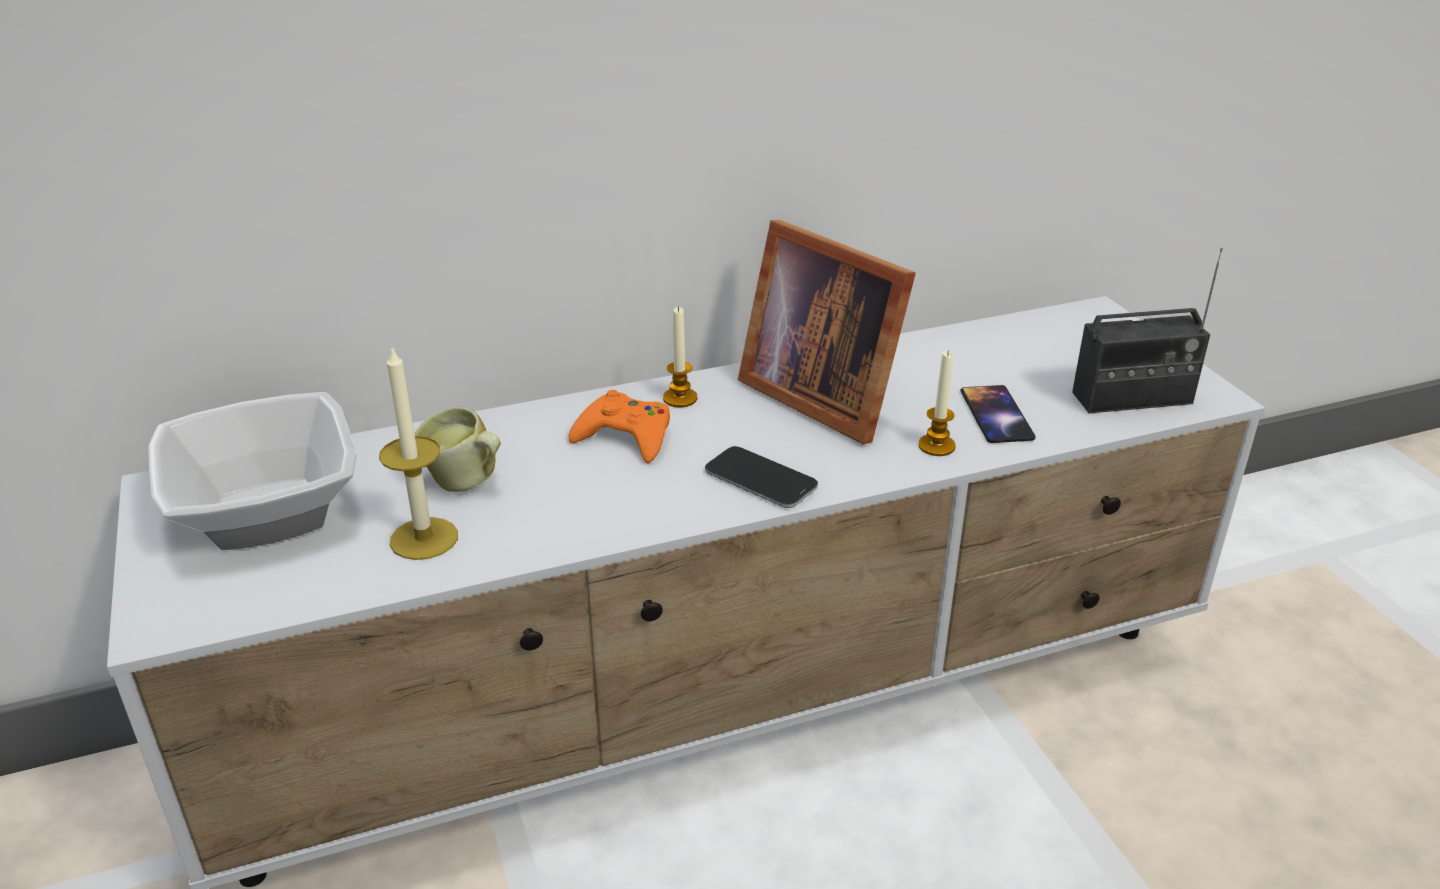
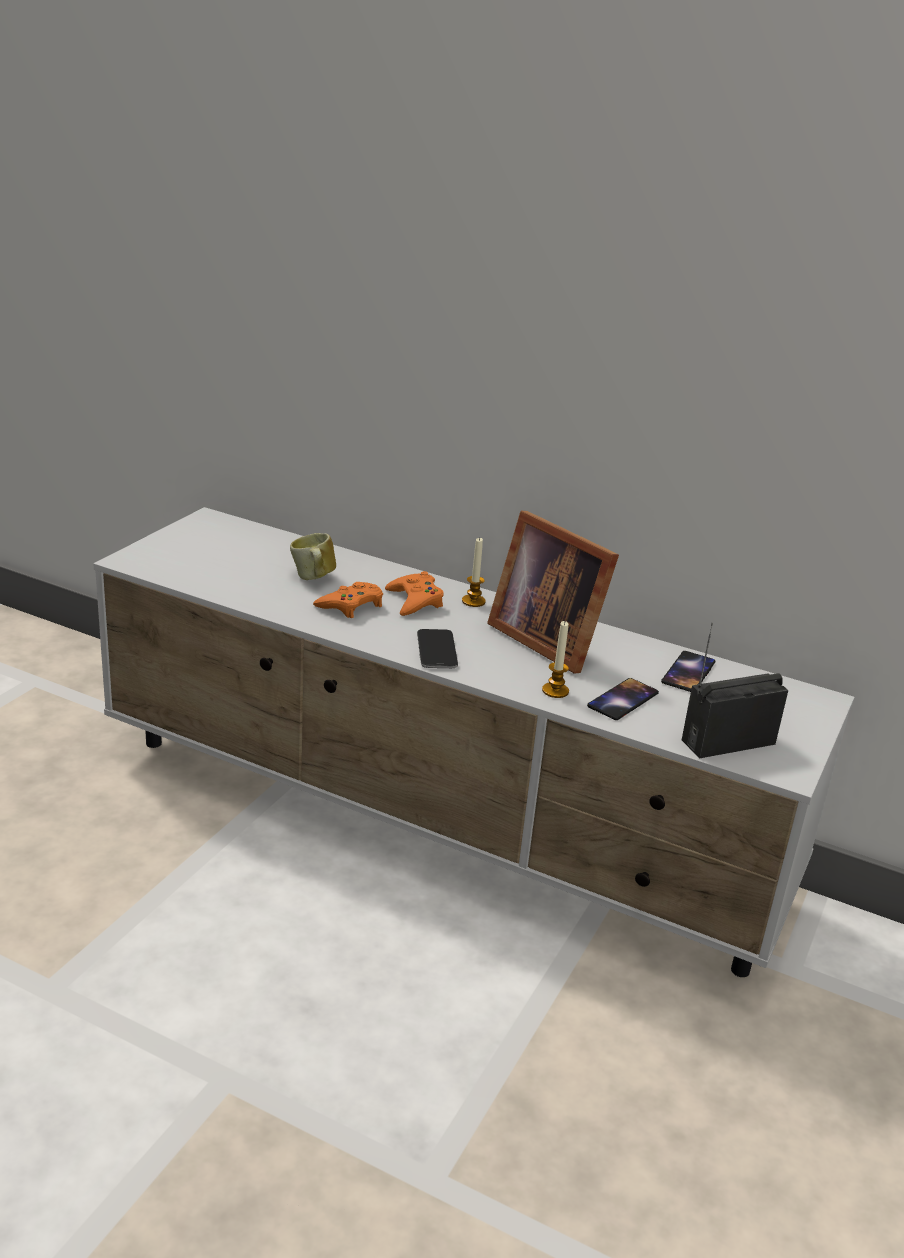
camera: 45 degrees right, 5 degrees down
bowl [148,392,356,550] -> none
candle [379,348,458,560] -> none
picture frame [738,220,916,444] -> picture frame turned 45 degrees counterclockwise [487,511,619,674]
radio [1072,248,1223,413] -> radio turned 120 degrees clockwise [682,622,788,758]
none -> orange game controller [313,582,383,618]
none -> phone [661,651,715,692]

